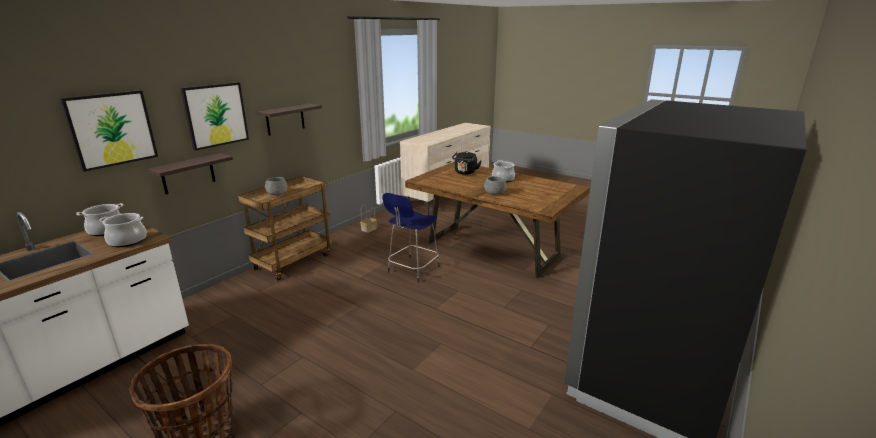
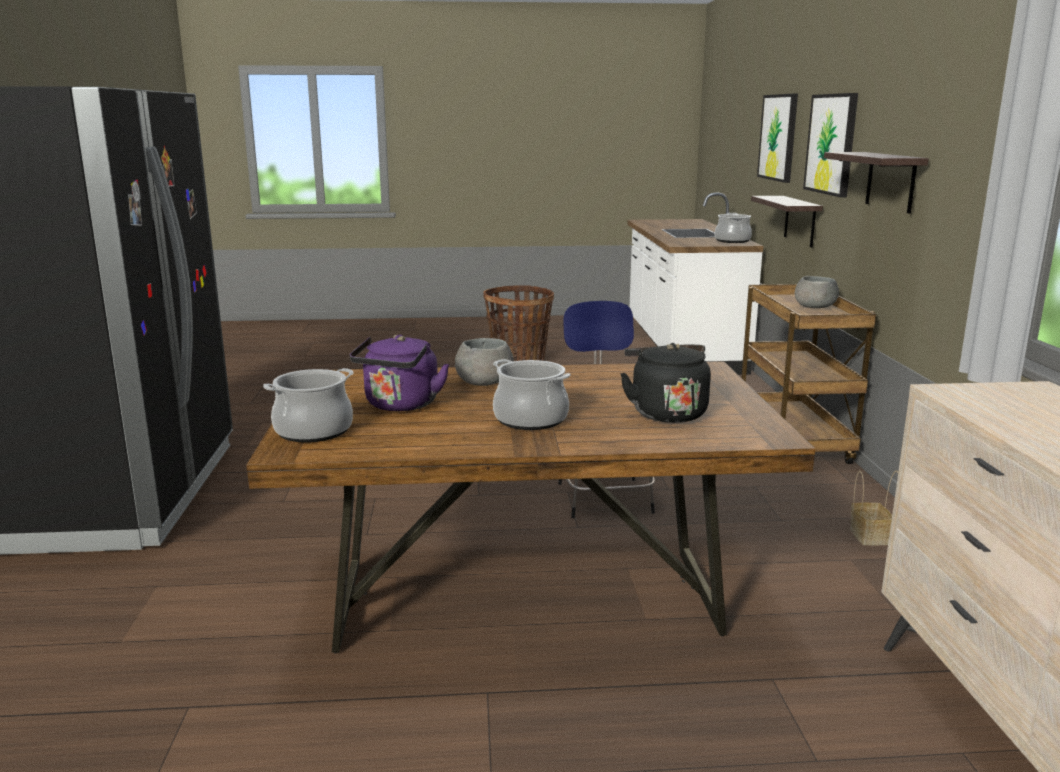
camera: 140 degrees right, 5 degrees down
cooking pot [99,213,147,247] -> cooking pot moved to [263,368,354,442]
none -> purple kettle [350,335,449,411]

